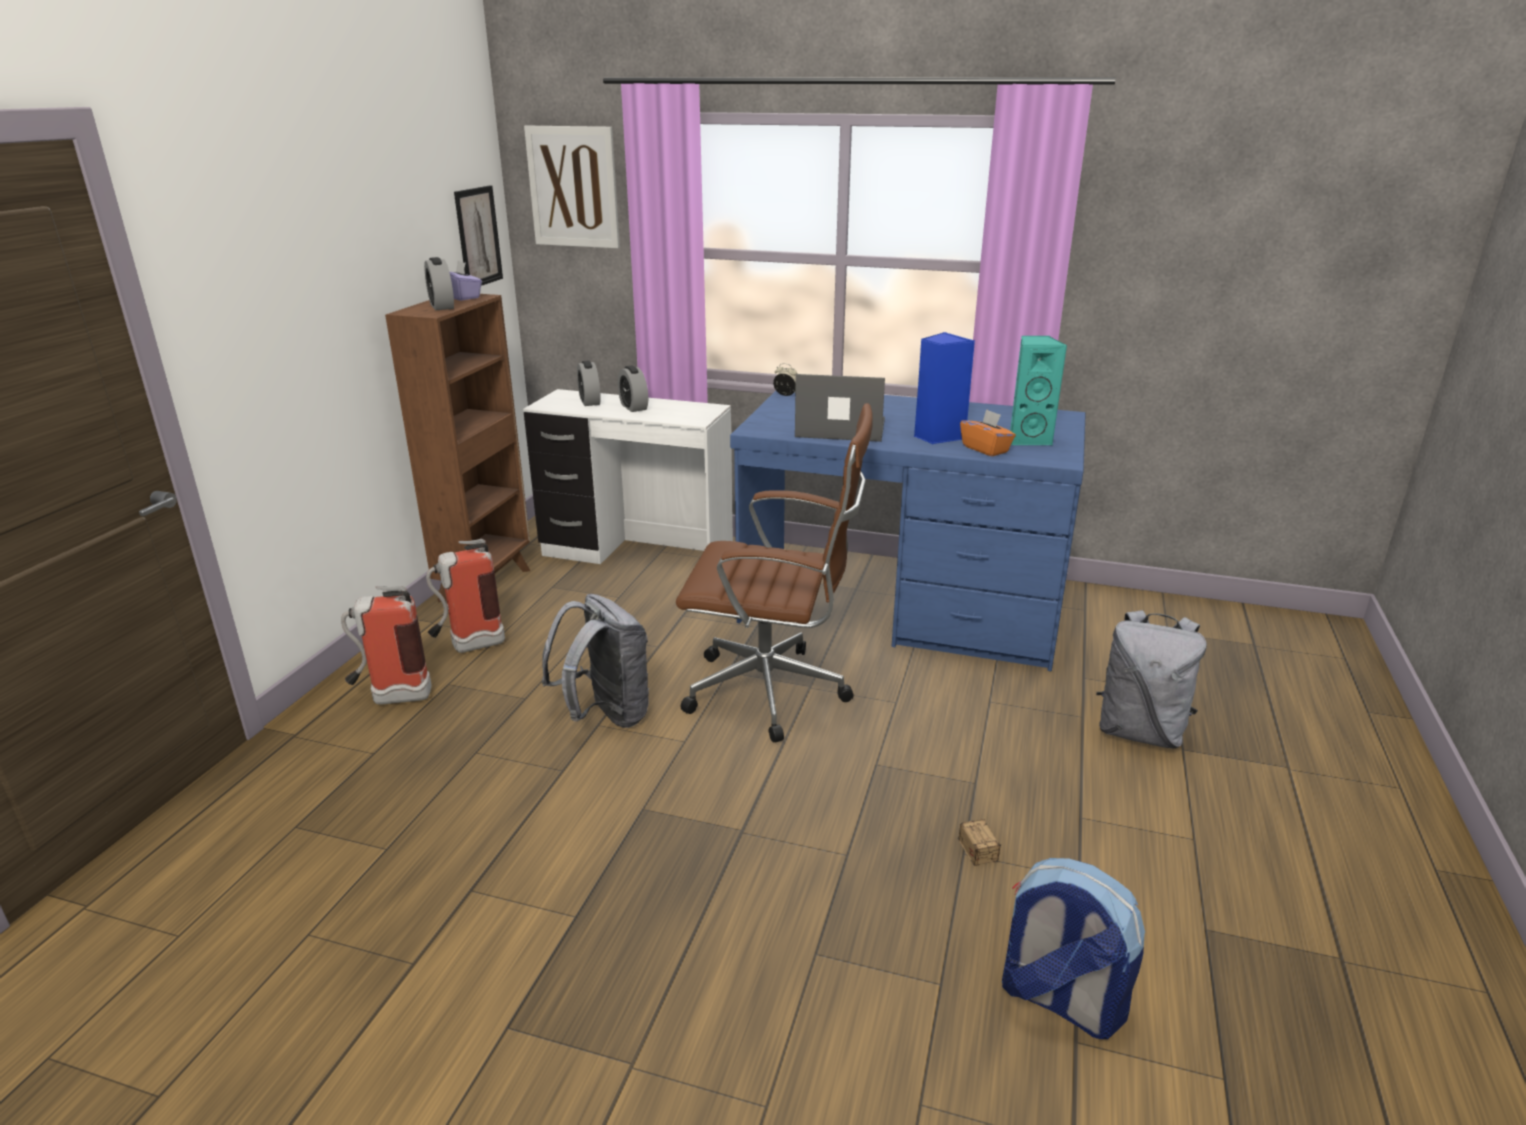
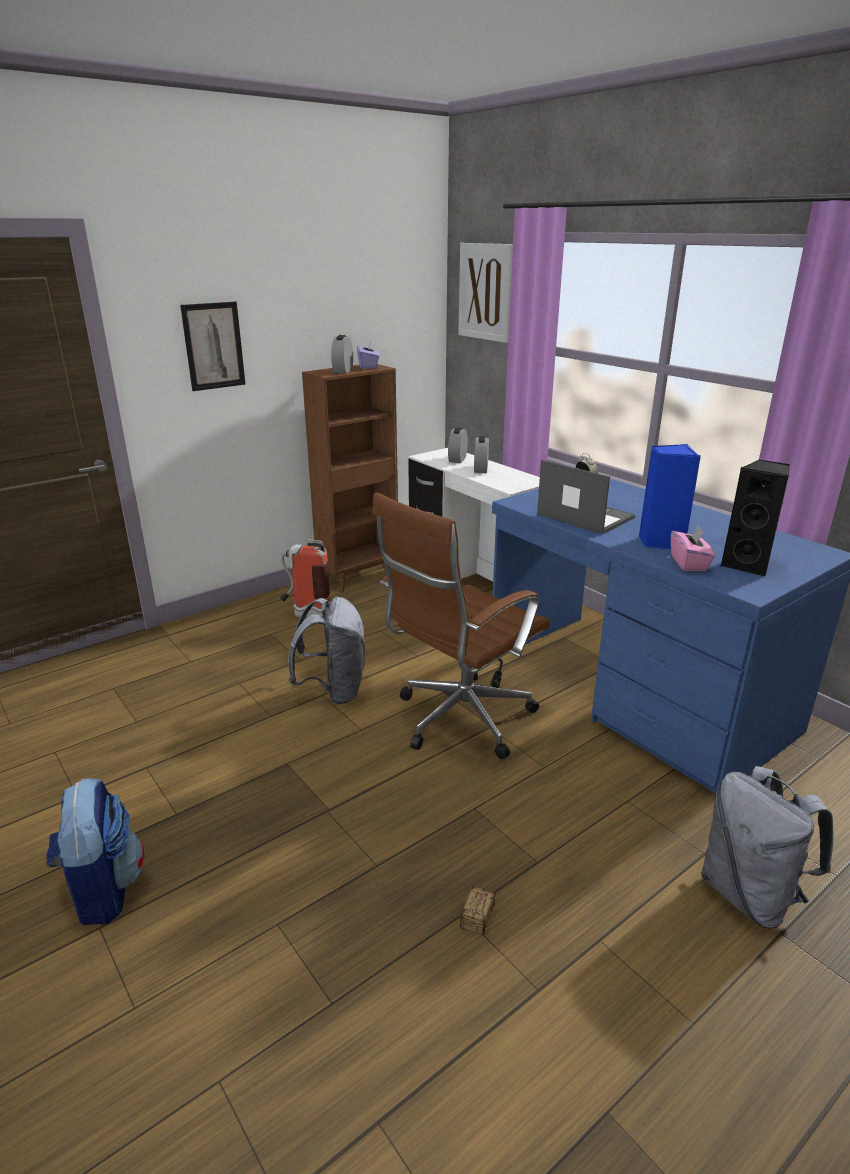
camera: 35 degrees right, 0 degrees up
fire extinguisher [341,586,432,705] -> none
picture [454,185,503,286] -> picture moved to [180,302,245,391]
brown office chair [676,403,873,742] -> brown office chair turned 90 degrees clockwise [372,493,550,759]
orange tissue box [960,409,1016,456] -> pink tissue box [671,526,715,571]
backpack [1002,858,1145,1039] -> backpack moved to [46,779,145,925]
turquoise speaker [1010,336,1067,446] -> black speaker [721,460,790,576]

